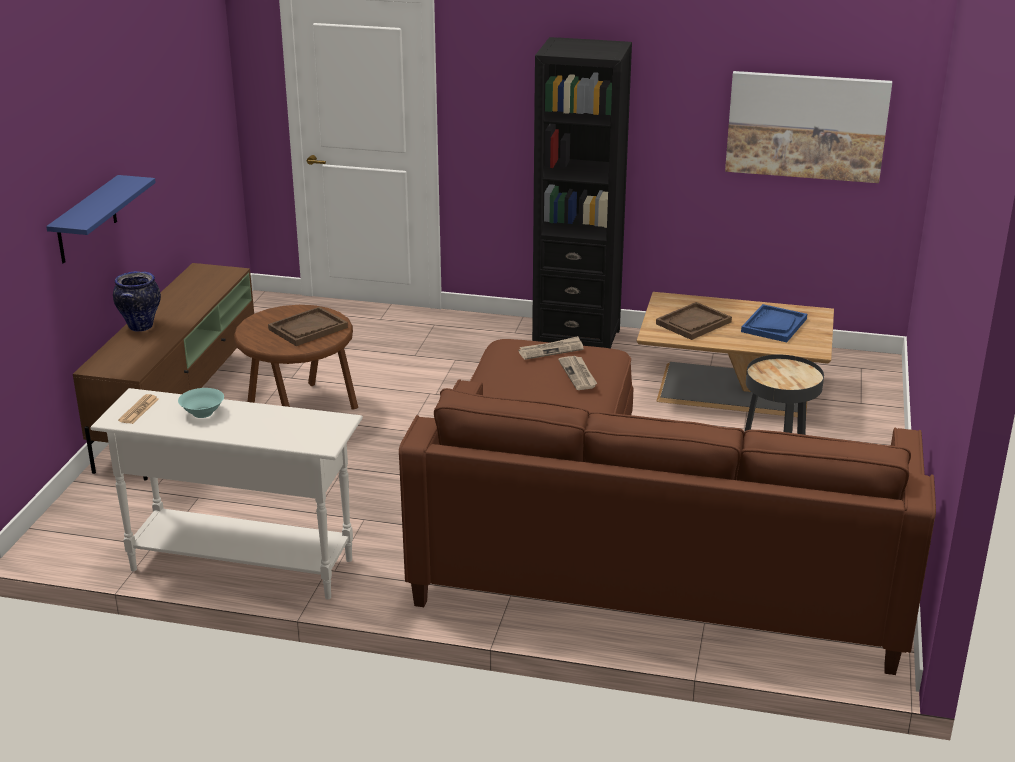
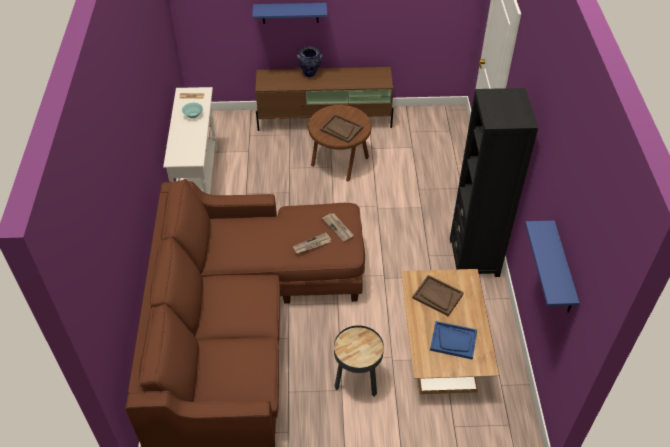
camera: 75 degrees right, 20 degrees up
picture [725,71,892,183] -> blue shelf [525,221,580,313]

